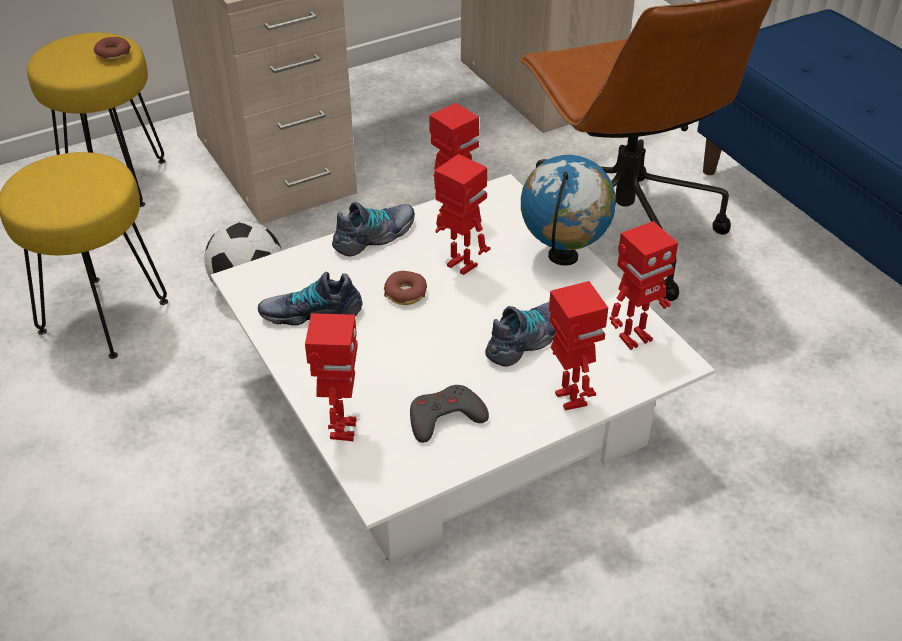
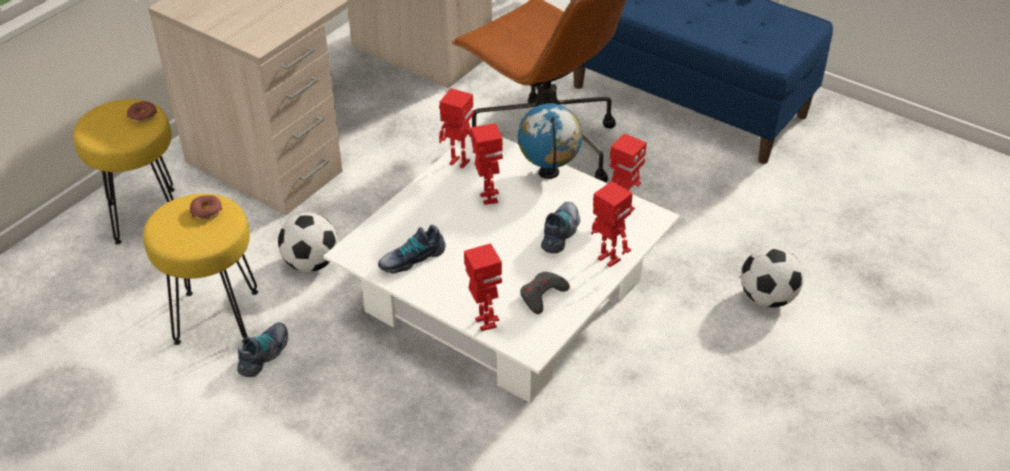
camera: 25 degrees left, 0 degrees up
shoe [332,202,415,257] -> shoe moved to [237,323,288,377]
donut [384,271,427,305] -> donut moved to [190,195,222,220]
toy robot [434,154,491,275] -> toy robot turned 60 degrees clockwise [471,123,503,205]
none -> football [741,246,804,308]

